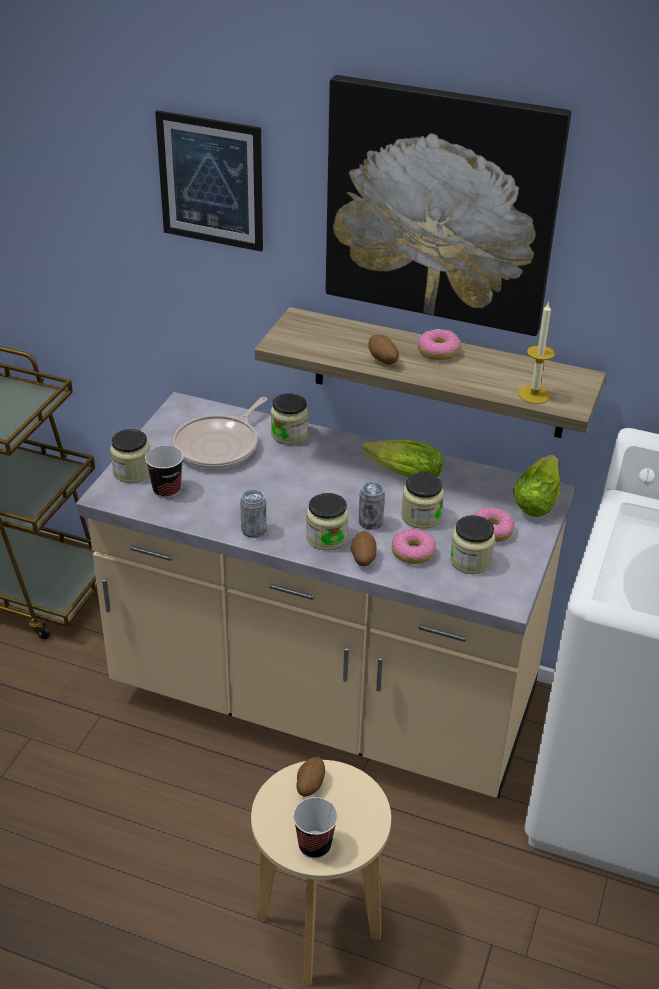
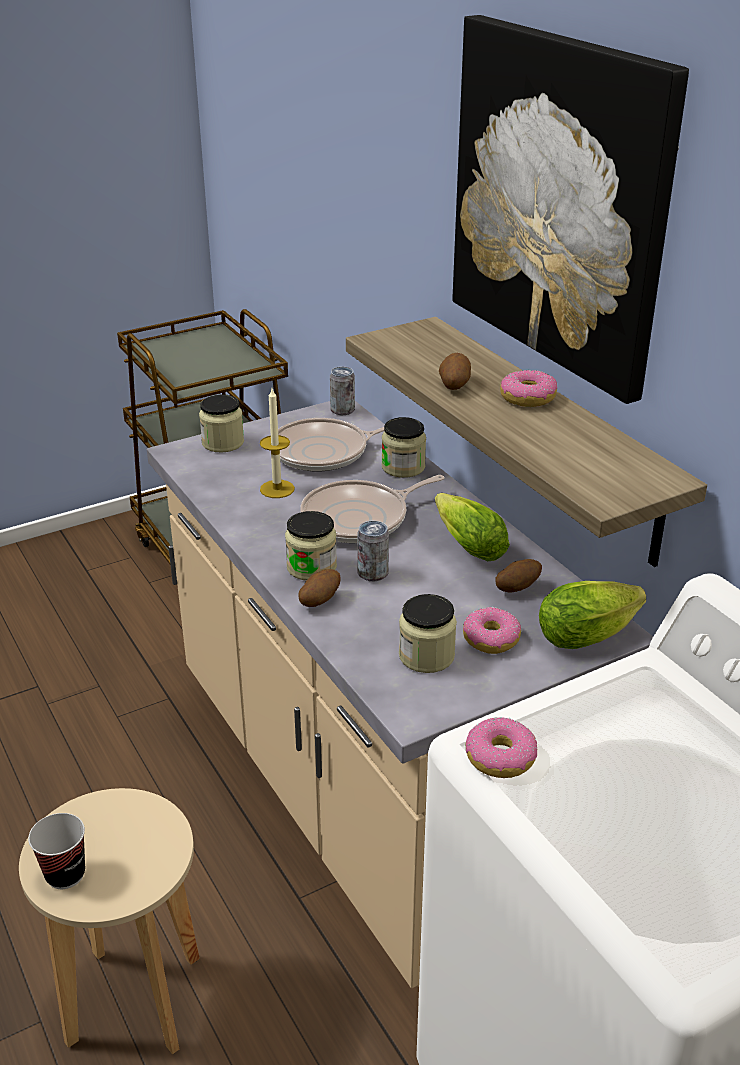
camera: 40 degrees right, 5 degrees down
cup [145,445,184,498] -> none
picture [155,110,263,252] -> none
can [240,489,267,538] -> can moved to [330,367,355,415]
potato [296,757,325,797] -> potato moved to [496,559,542,593]
donut [392,529,436,564] -> donut moved to [466,717,537,778]
jar [401,472,444,529] -> none
candle [518,301,555,404] -> candle moved to [260,389,295,498]
none -> frying pan [300,475,445,543]

